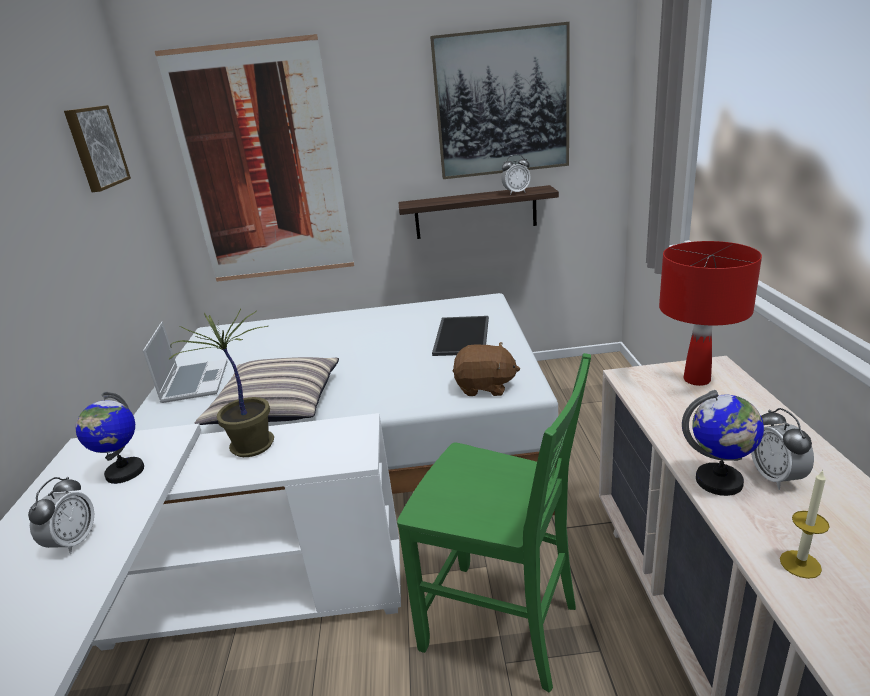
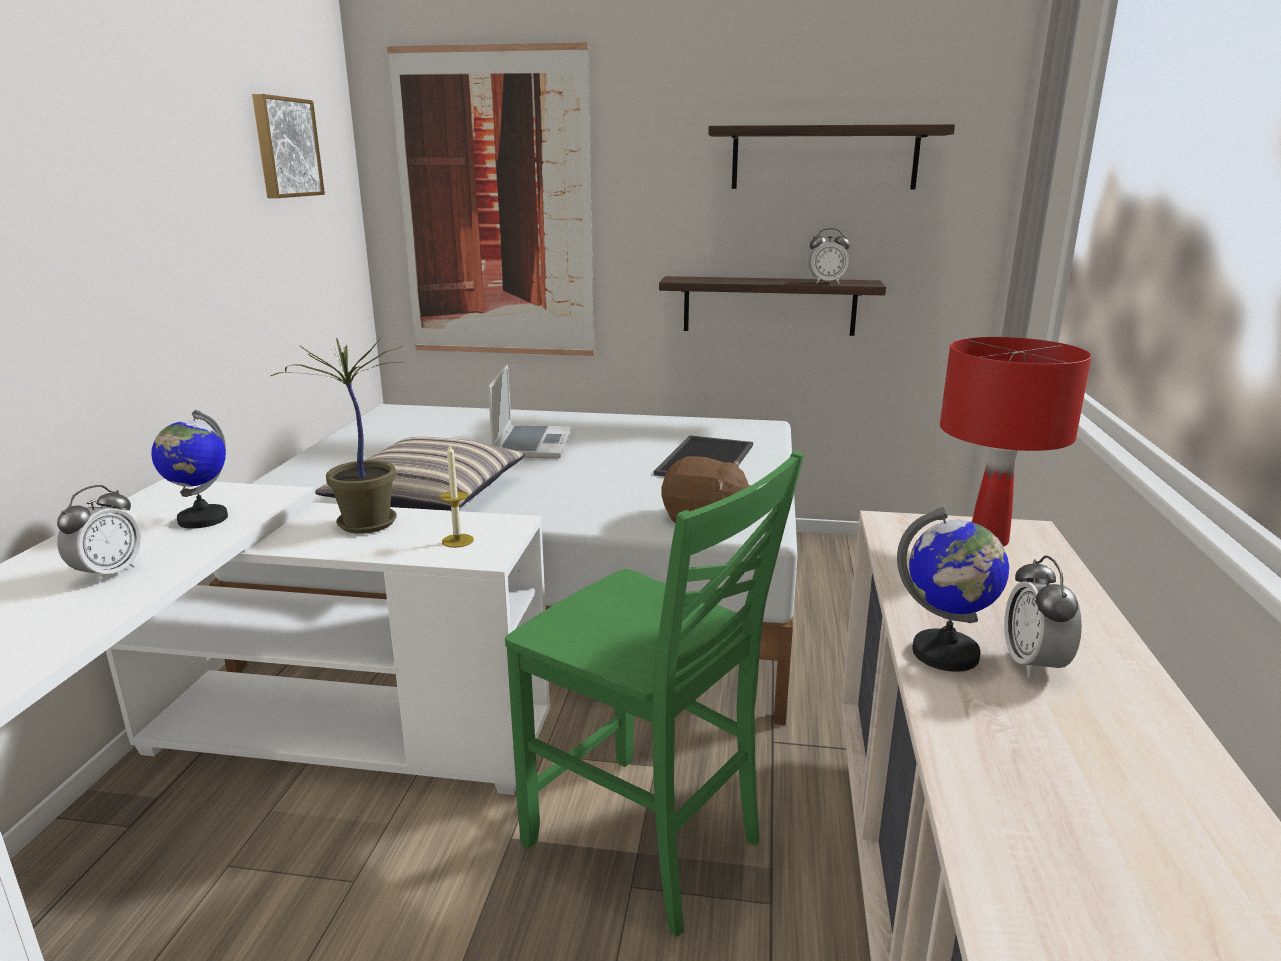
camera: 10 degrees right, 5 degrees down
laptop [143,321,228,403] -> laptop moved to [488,365,572,459]
picture [430,22,570,179] -> shelf [708,124,955,190]
candle [780,470,830,579] -> candle moved to [440,445,474,548]

